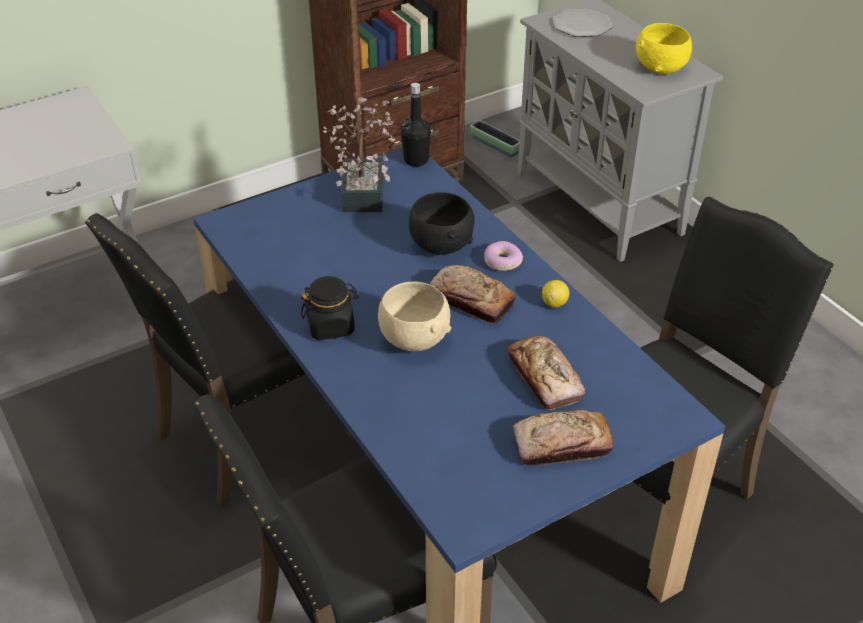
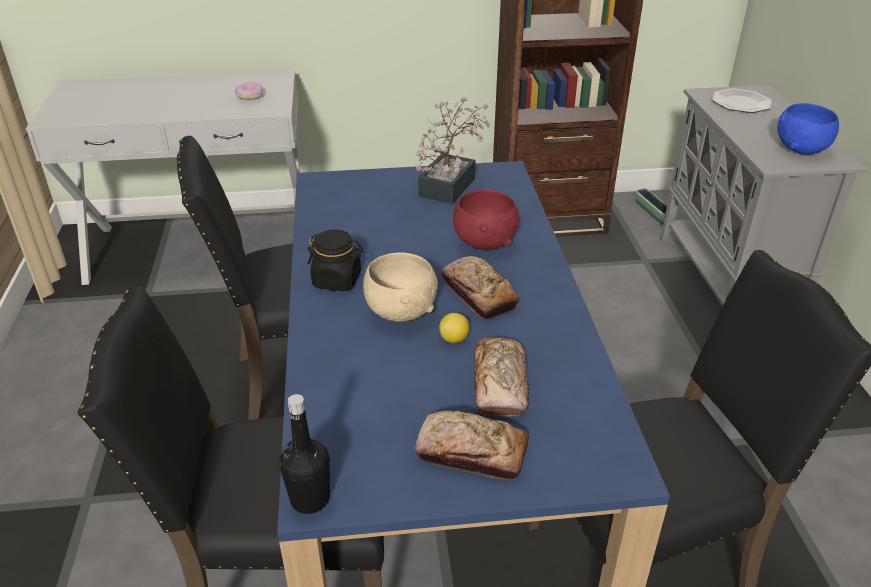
camera: 25 degrees right, 5 degrees down
black bottle [401,83,431,167] -> black bottle moved to [279,394,330,514]
black bowl [409,192,475,255] -> red bowl [453,190,519,250]
donut [484,241,523,271] -> donut moved to [235,82,264,100]
lemon [542,280,569,308] -> lemon moved to [439,313,470,343]
yellow bowl [636,23,692,74] -> blue bowl [777,103,839,155]

